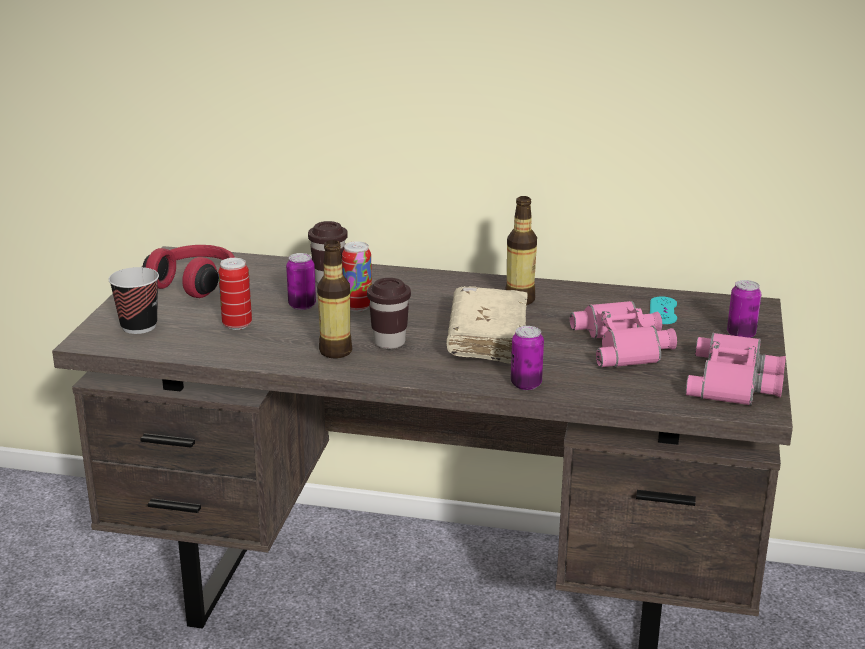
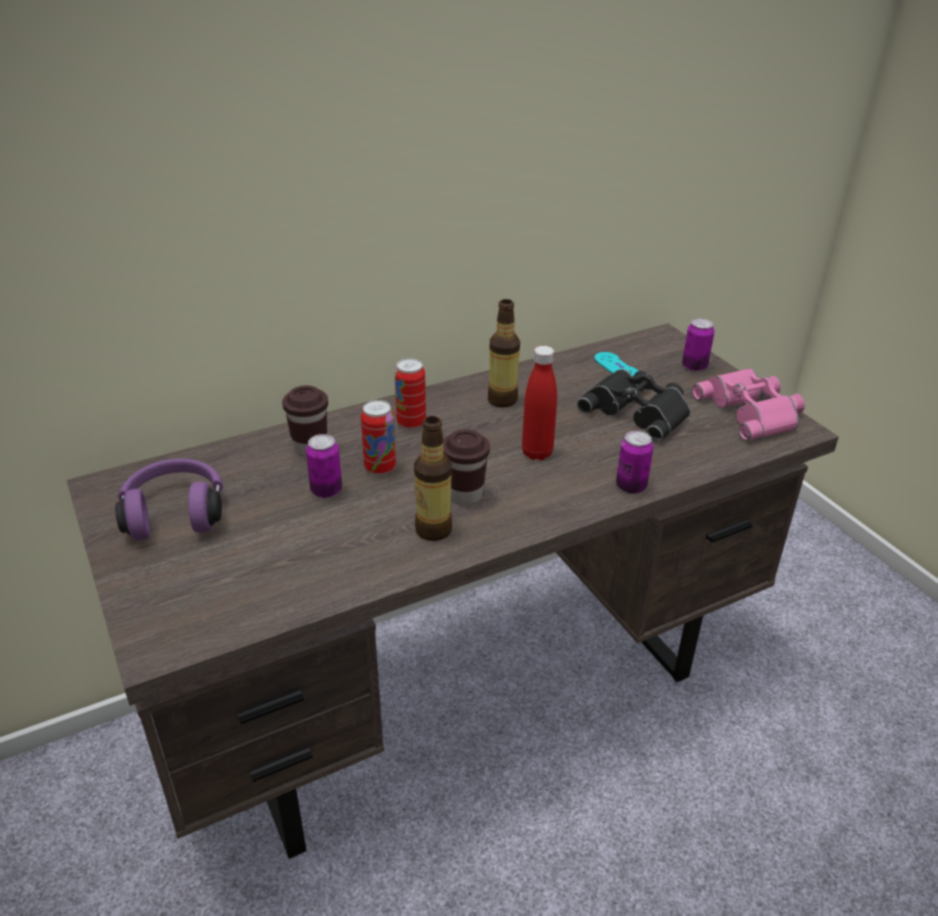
camera: 40 degrees left, 10 degrees up
cup [108,267,159,334] -> none
red headphones [143,245,235,298] -> purple headphones [115,459,223,540]
can [218,258,252,330] -> can moved to [395,358,426,430]
beige book [446,286,528,364] -> red bottle [522,346,557,460]
pink binoculars [570,301,677,367] -> black binoculars [577,369,691,442]

